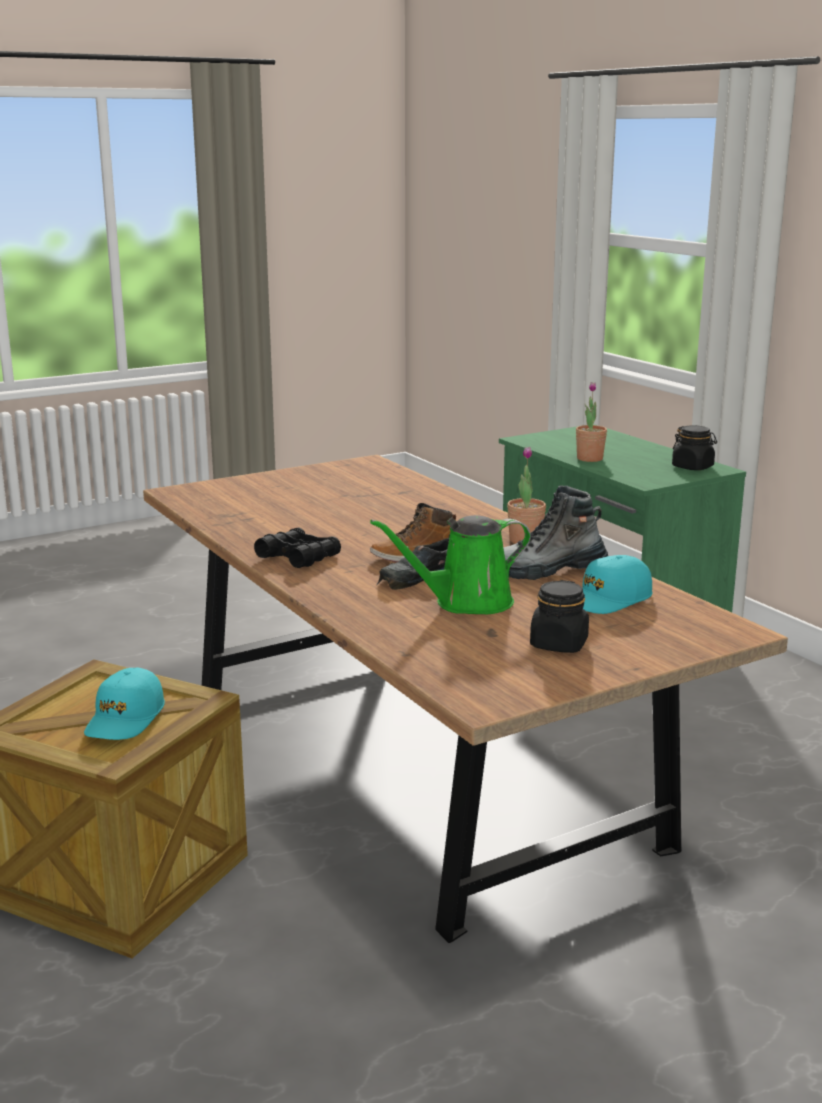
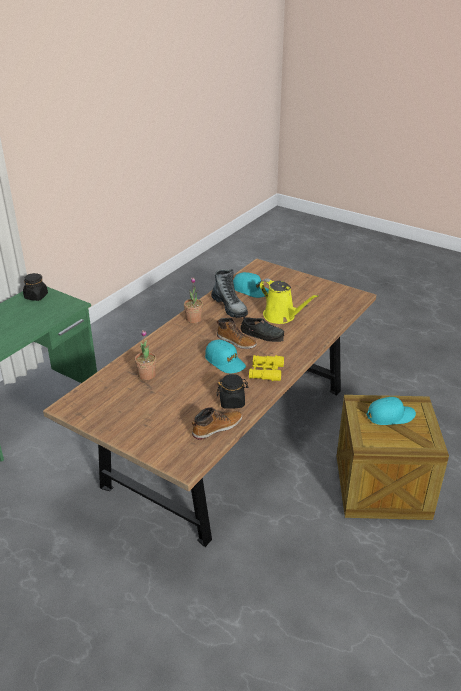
camera: 115 degrees left, 15 degrees up
black binoculars [254,528,341,568] -> yellow binoculars [249,355,284,381]
green watering can [370,515,531,614] -> yellow watering can [260,278,319,324]
black jar [530,580,589,653] -> black jar moved to [217,374,248,409]
potted plant [576,382,607,462] -> potted plant moved to [135,330,156,380]
none -> boot [192,407,242,440]
none -> turquoise cap [205,340,246,373]

